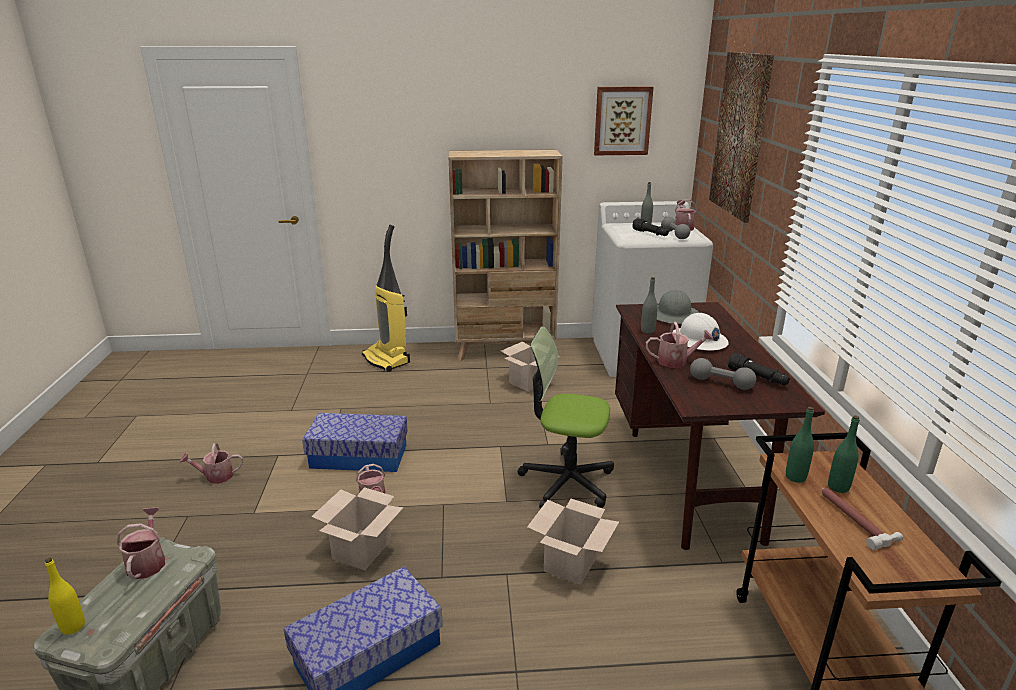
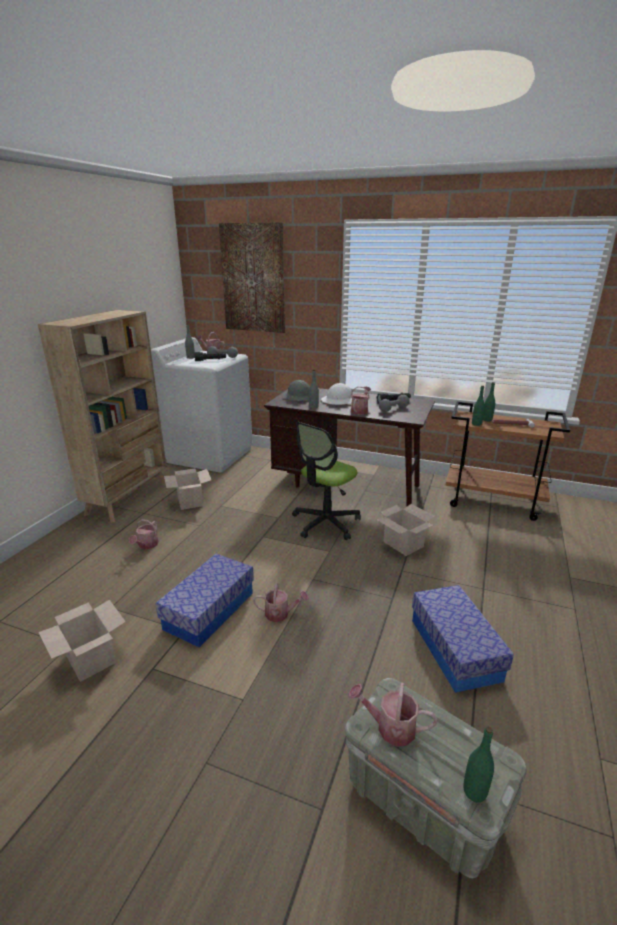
camera: 65 degrees left, 0 degrees up
yellow bottle [45,558,85,635] -> green bottle [463,727,494,803]
watering can [180,443,243,484] -> watering can moved to [129,519,158,550]
cardboard box [311,487,404,570] -> cardboard box moved to [38,600,126,682]
vacuum cleaner [362,225,410,372] -> none
picture [594,86,654,155] -> none

